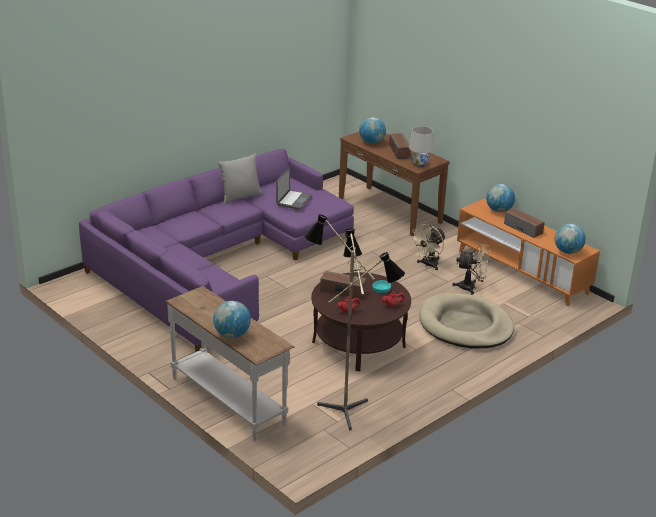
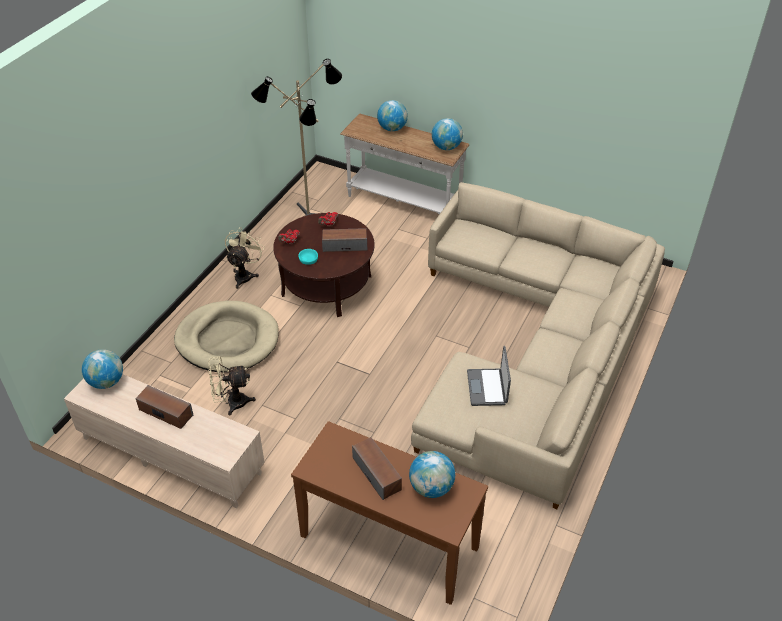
camera: 160 degrees right, 15 degrees up
purple sofa [79,149,354,352] -> beige sofa [411,182,665,509]
grey pillow [218,154,263,204] -> none
white table lamp [409,126,434,167] -> none
beige fan [410,224,446,270] -> beige fan moved to [225,228,265,289]
orange tv stand [457,198,600,306] -> beige tv stand [64,374,265,508]
globe [486,184,515,212] -> globe moved to [432,118,463,150]

